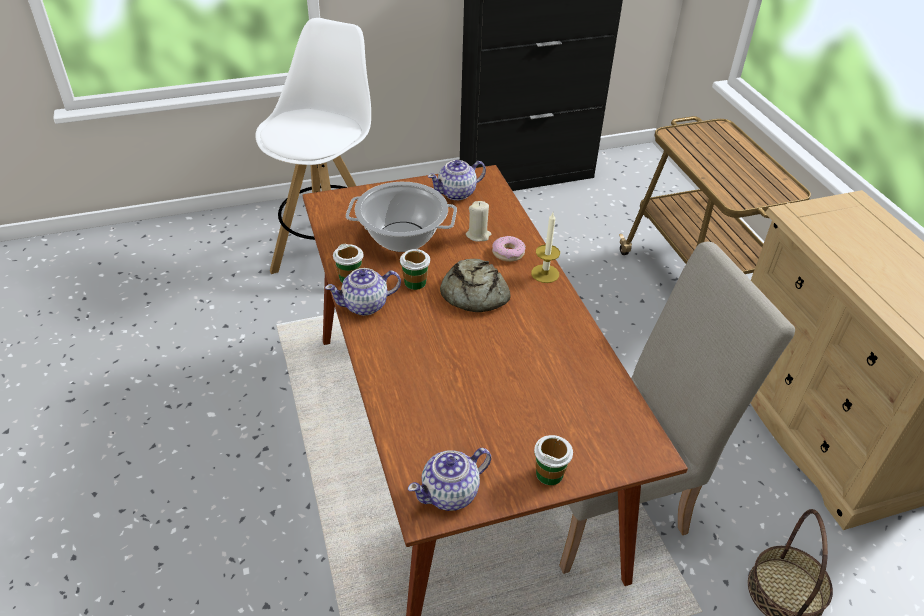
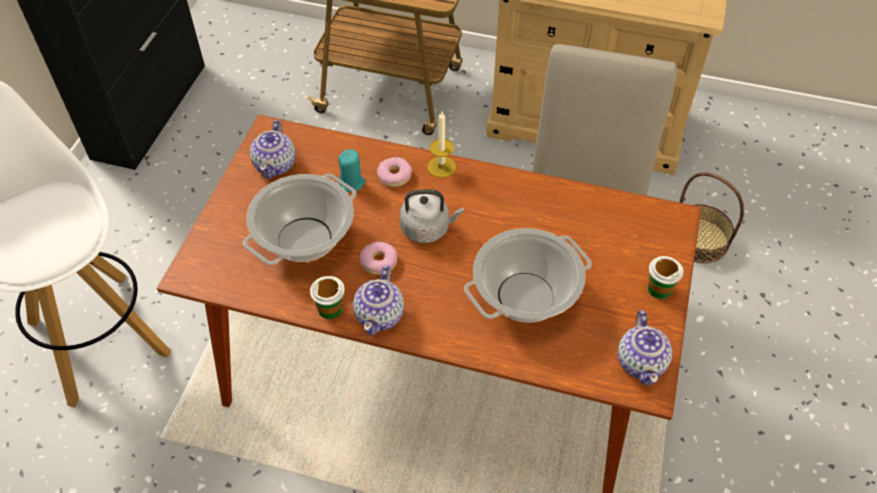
camera: 55 degrees left, 10 degrees up
cup [400,249,430,290] -> donut [360,241,397,275]
bread [440,259,511,312] -> grey kettle [400,190,464,243]
beige candle [466,201,491,242] -> turquoise candle [338,149,365,192]
none -> cooking pot [464,228,592,323]

